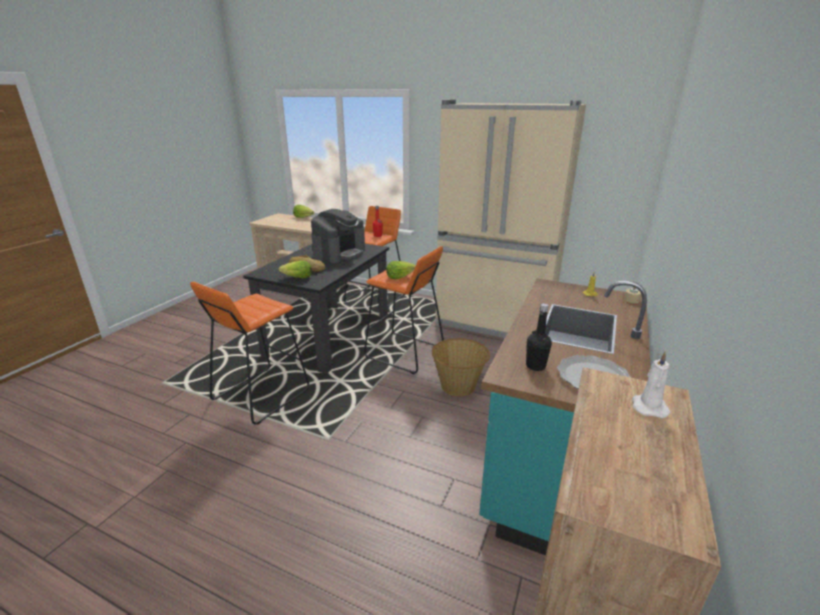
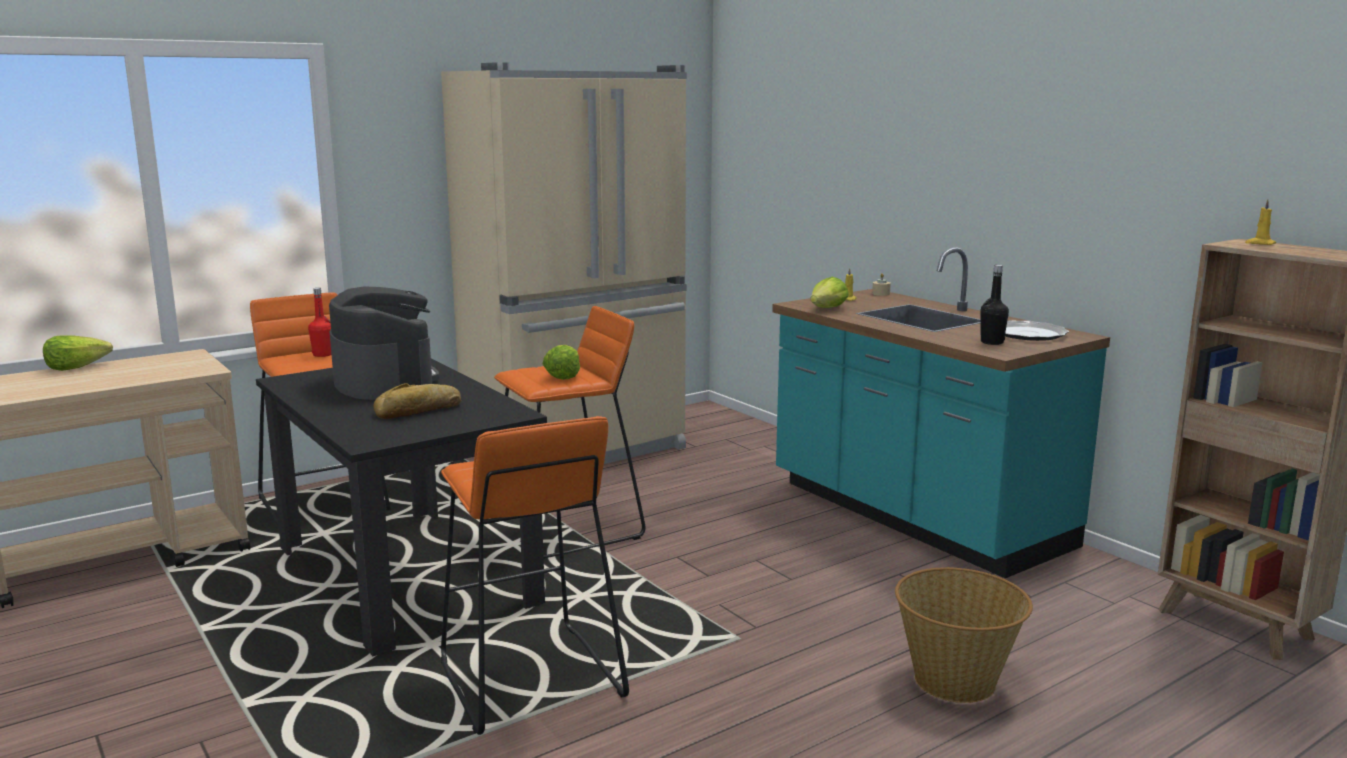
camera: 60 degrees left, 10 degrees down
lettuce [279,261,312,278] -> lettuce moved to [810,277,849,308]
basket [432,338,490,396] -> basket moved to [895,567,1033,703]
white candle [632,351,670,418] -> yellow candle [1245,199,1276,245]

